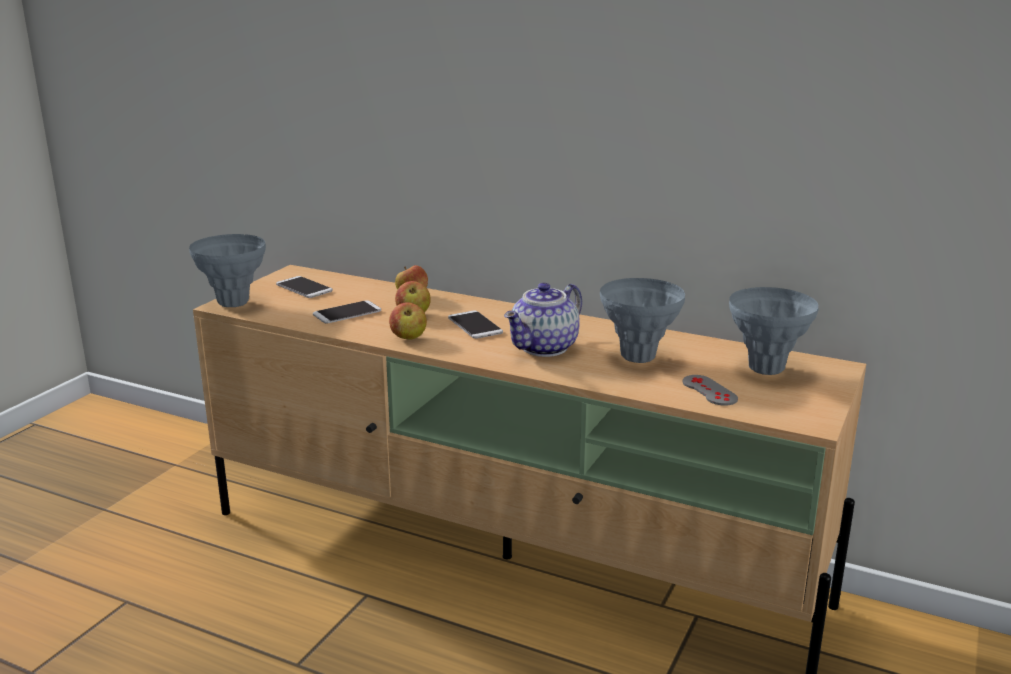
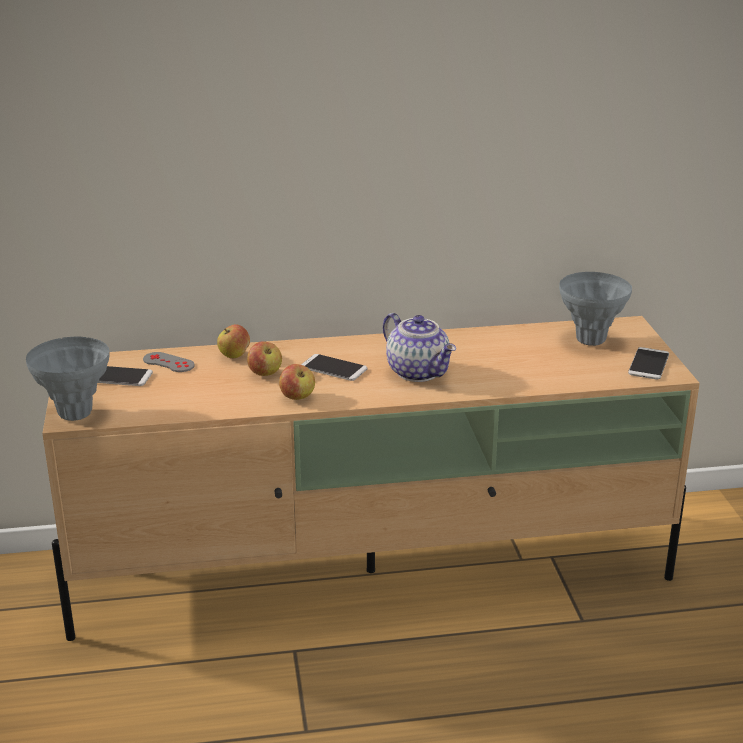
camera: 35 degrees left, 5 degrees up
phone [313,300,381,323] -> phone moved to [628,347,669,380]
teapot [504,283,582,357] -> teapot turned 45 degrees counterclockwise [383,313,456,382]
grey vase [600,278,685,363] -> none
grey game controller [683,375,738,406] -> grey game controller moved to [143,352,195,372]

